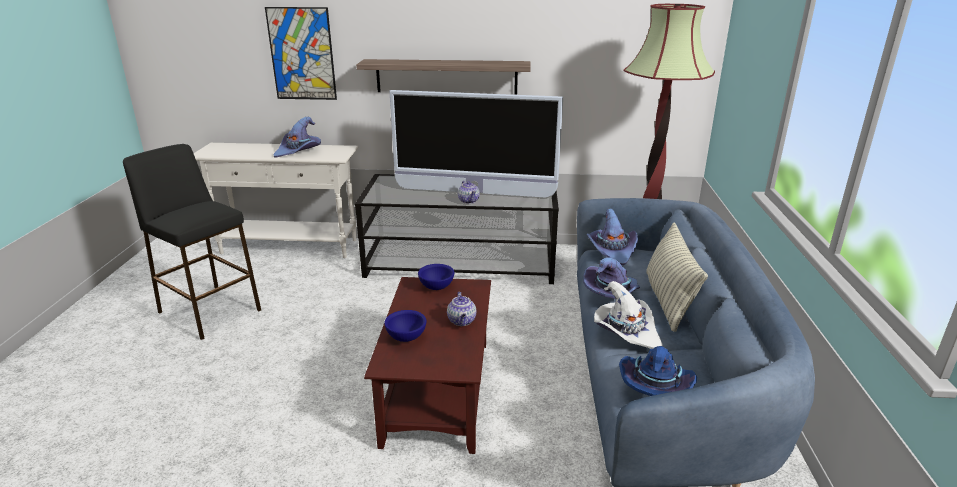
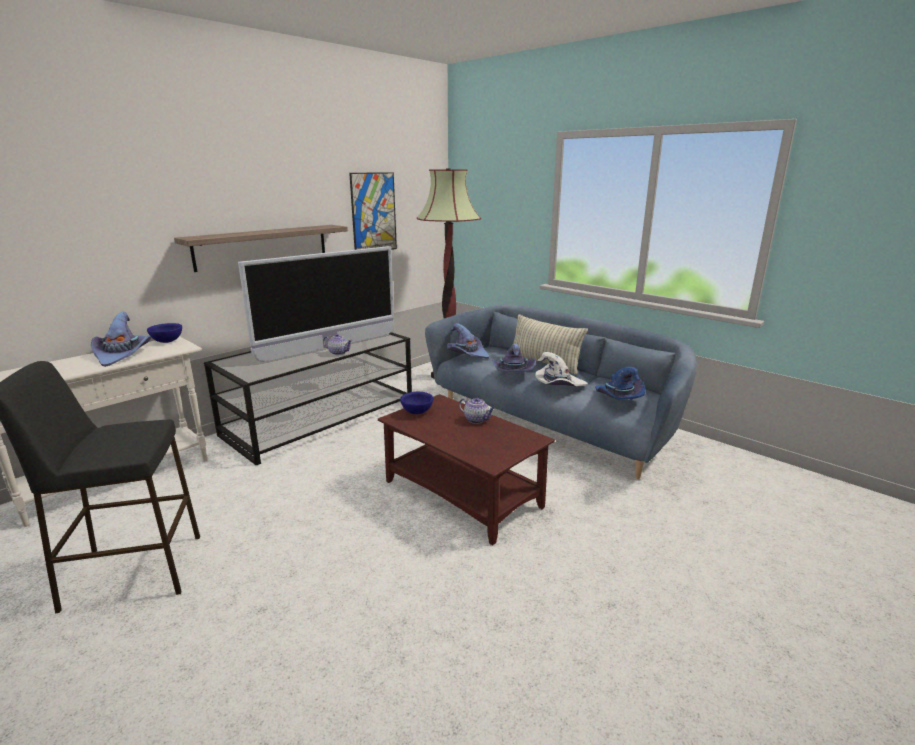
camera: 50 degrees left, 5 degrees down
picture [265,7,337,100] -> picture moved to [349,172,397,250]
blue bowl [384,310,426,342] -> blue bowl moved to [147,323,182,343]

